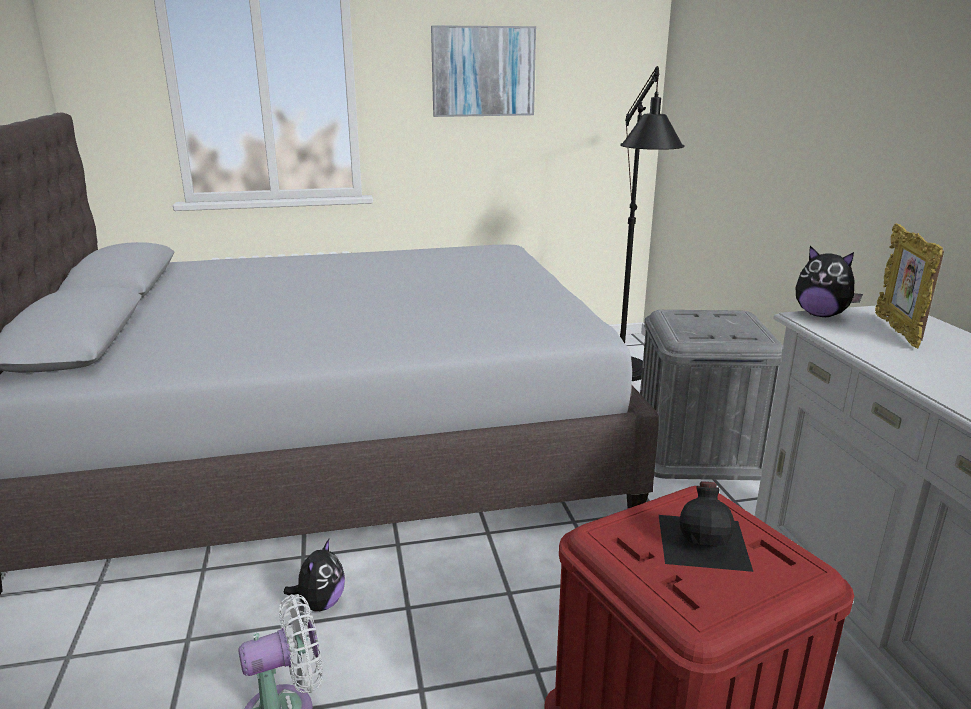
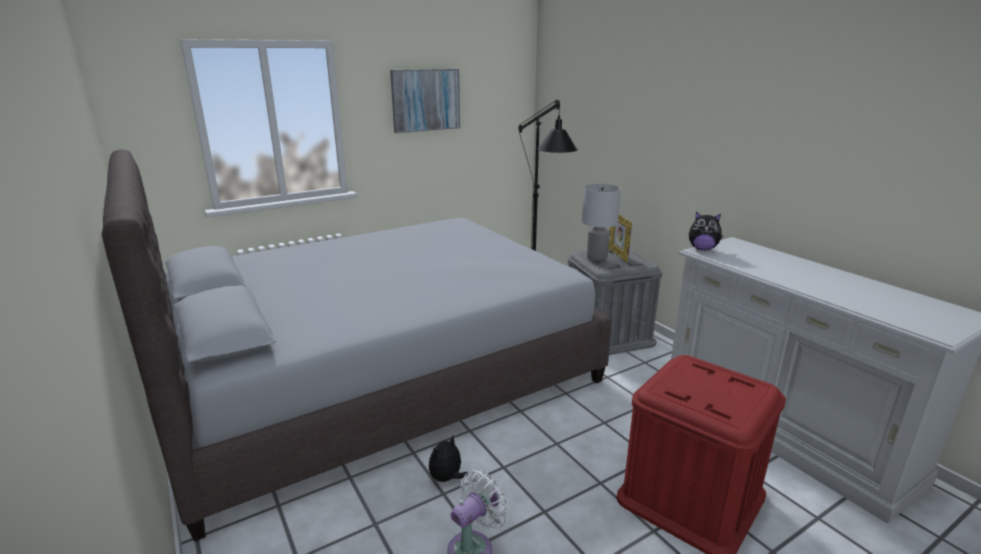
camera: 20 degrees left, 0 degrees up
plush toy [284,539,345,611] -> plush toy turned 135 degrees counterclockwise [429,435,468,482]
black bottle [659,482,753,572] -> none
picture frame [875,223,944,348] -> picture frame moved to [608,215,632,262]
none -> grey table lamp [582,184,621,261]

